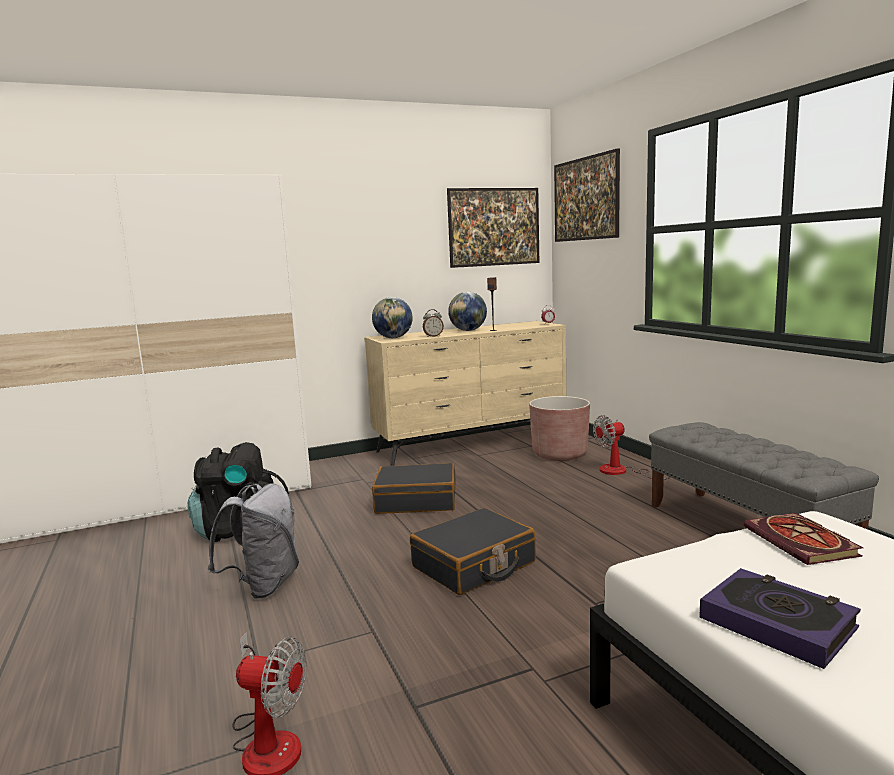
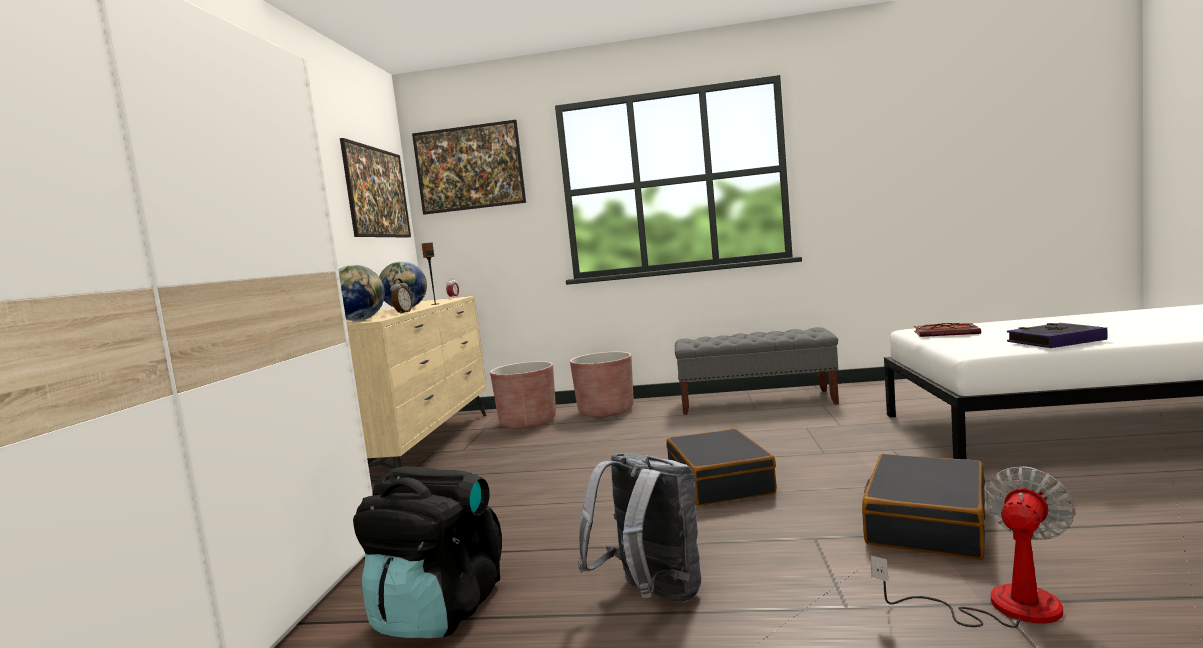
camera: 60 degrees left, 5 degrees down
black suitcase [372,463,455,514] -> black suitcase moved to [862,454,986,560]
fan [593,415,670,480] -> brown planter [570,352,634,417]

